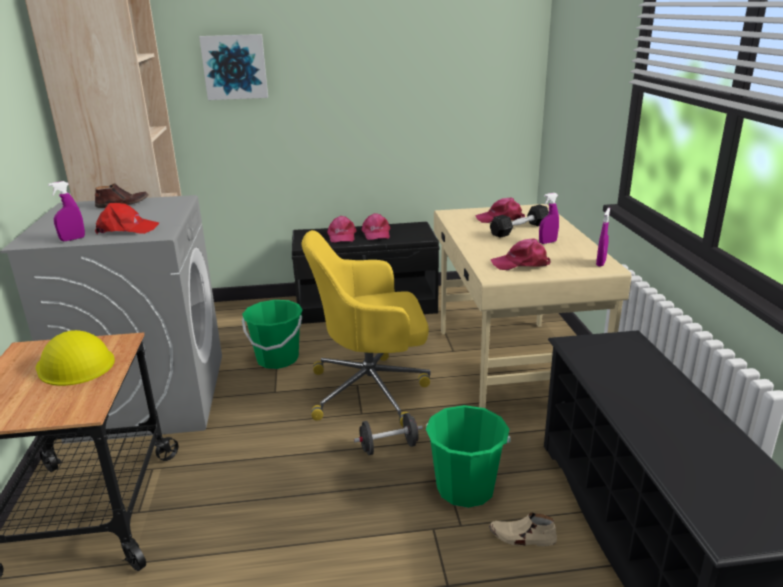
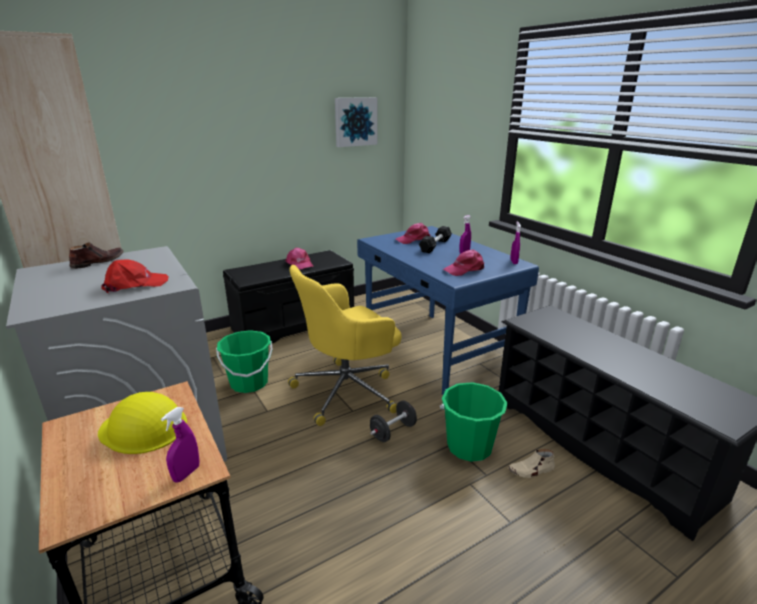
camera: 25 degrees left, 0 degrees up
purple spray bottle [48,181,85,241] -> purple spray bottle moved to [161,407,199,483]
picture [199,34,268,100] -> picture moved to [335,97,377,147]
pink cap [327,216,357,242] -> none
beige desk [434,204,632,409] -> blue desk [357,226,539,395]

